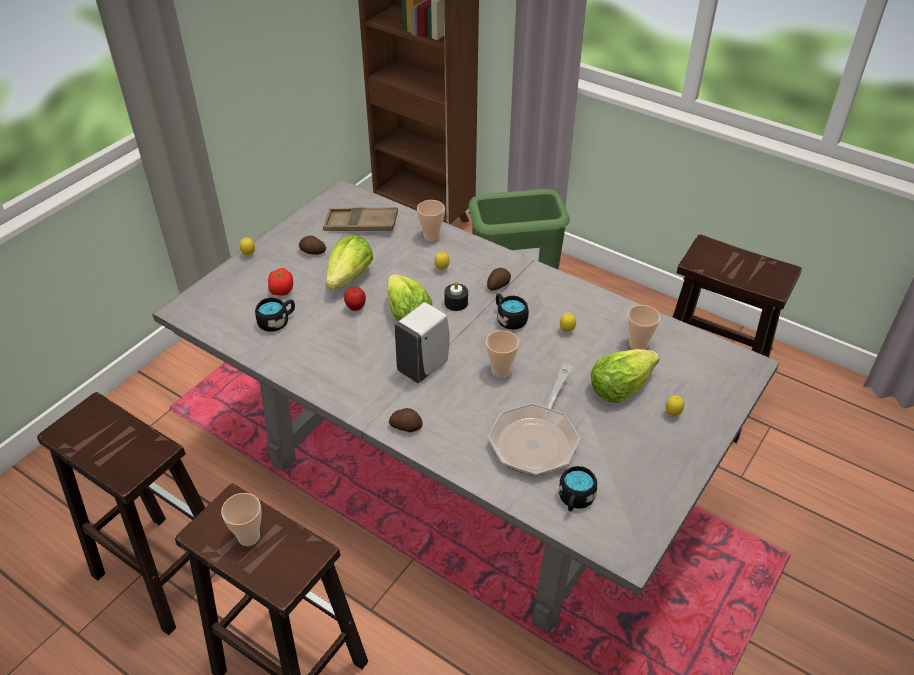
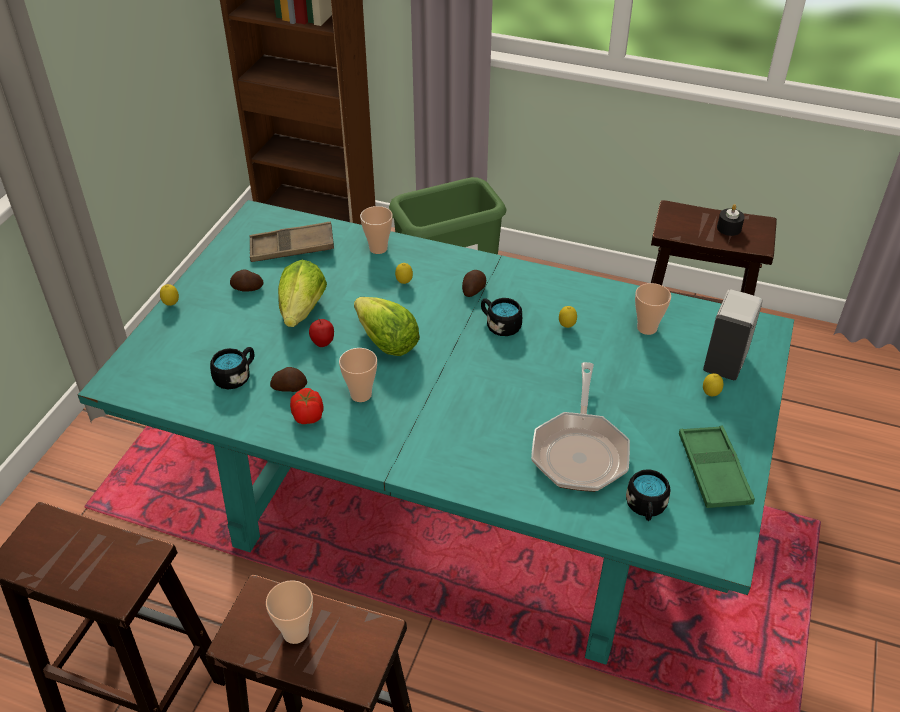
camera: 15 degrees left, 0 degrees up
grey dining table [152,179,779,634] -> turquoise dining table [78,200,794,665]
tomato [268,268,293,296] -> tomato moved to [290,388,324,424]
potato [389,408,423,432] -> potato moved to [270,367,307,392]
white soap dispenser [394,302,449,383] -> white soap dispenser moved to [703,289,763,380]
black candle [444,281,468,311] -> black candle moved to [717,204,745,236]
cup [486,330,519,378] -> cup moved to [339,348,377,402]
lettuce [591,349,659,403] -> none
none -> green tray [679,426,755,508]

